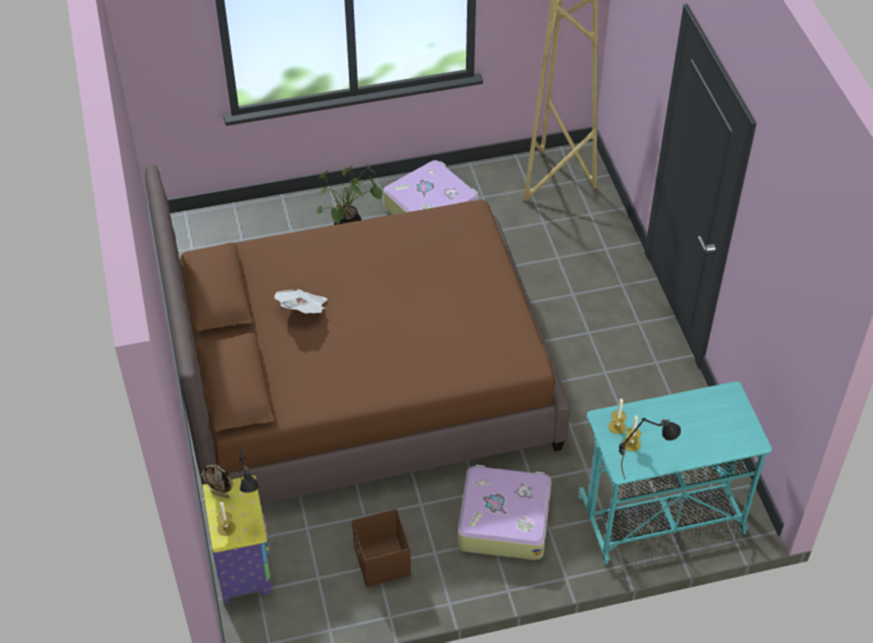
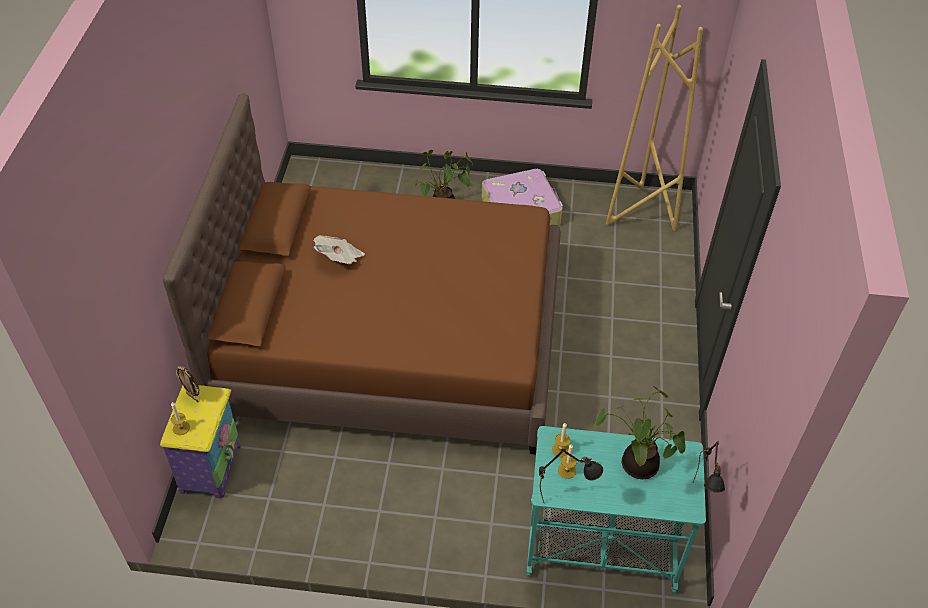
camera: 20 degrees right, 0 degrees up
black table lamp [236,446,259,493] -> black table lamp moved to [693,441,725,493]
brown storage box [352,509,411,587] -> none
suitcase [458,465,552,560] -> none
none -> potted plant [595,386,686,479]

